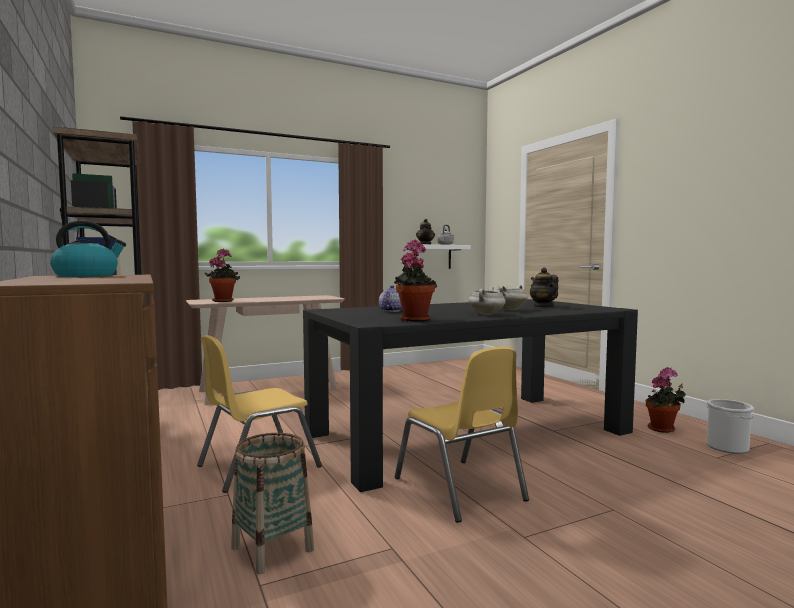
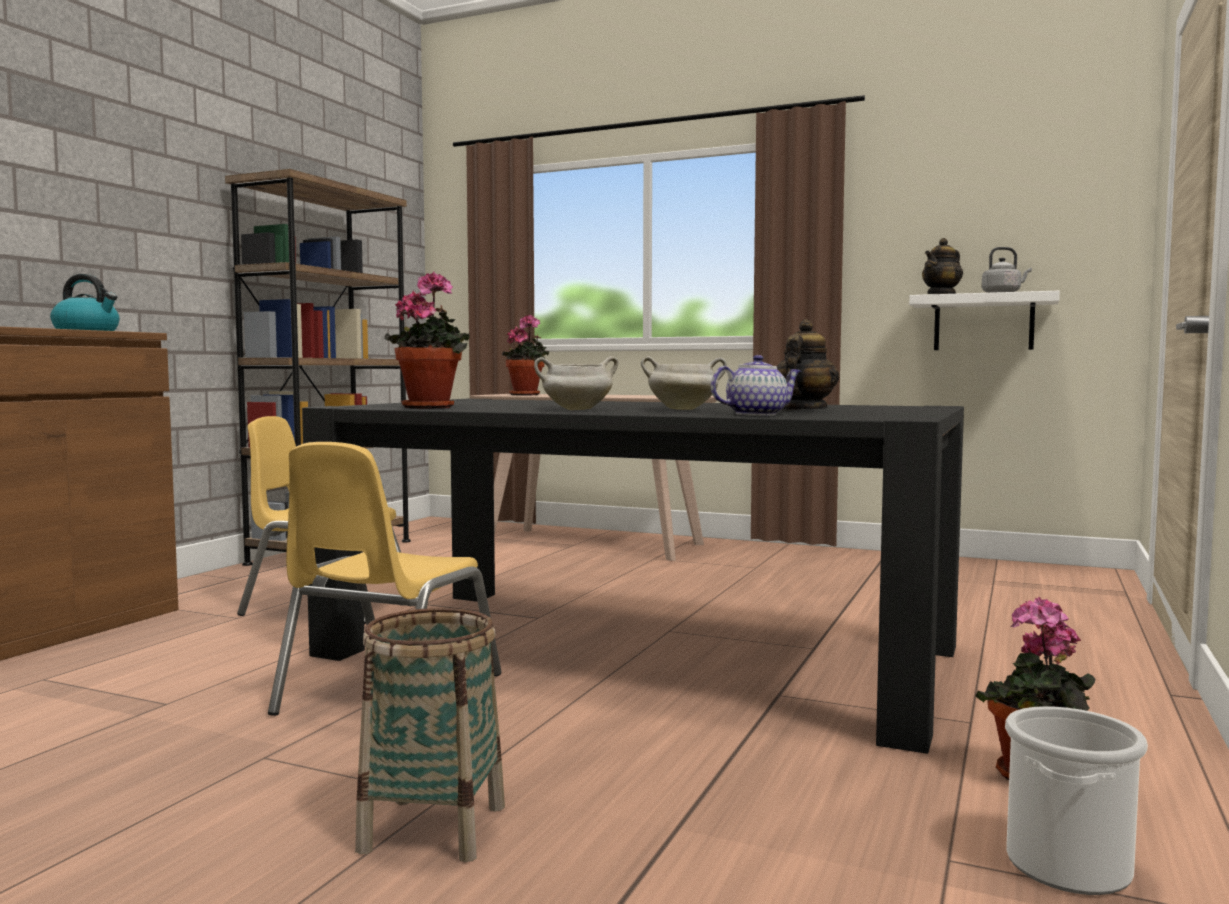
camera: 50 degrees right, 0 degrees up
basket [231,433,314,574] -> basket moved to [355,608,505,862]
teapot [379,285,402,312] -> teapot moved to [711,355,802,416]

